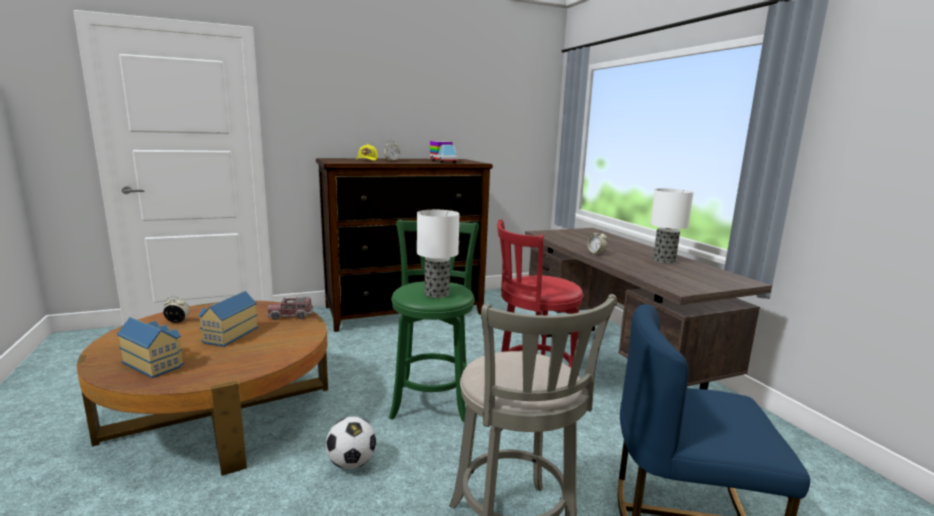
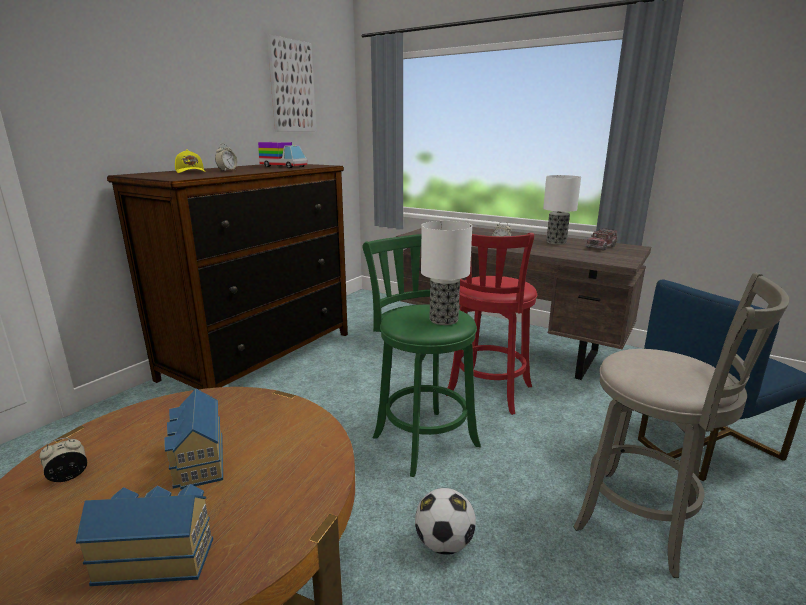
camera: 35 degrees left, 5 degrees up
toy truck [267,297,314,320] -> toy truck moved to [585,228,618,251]
none -> picture [267,35,316,131]

